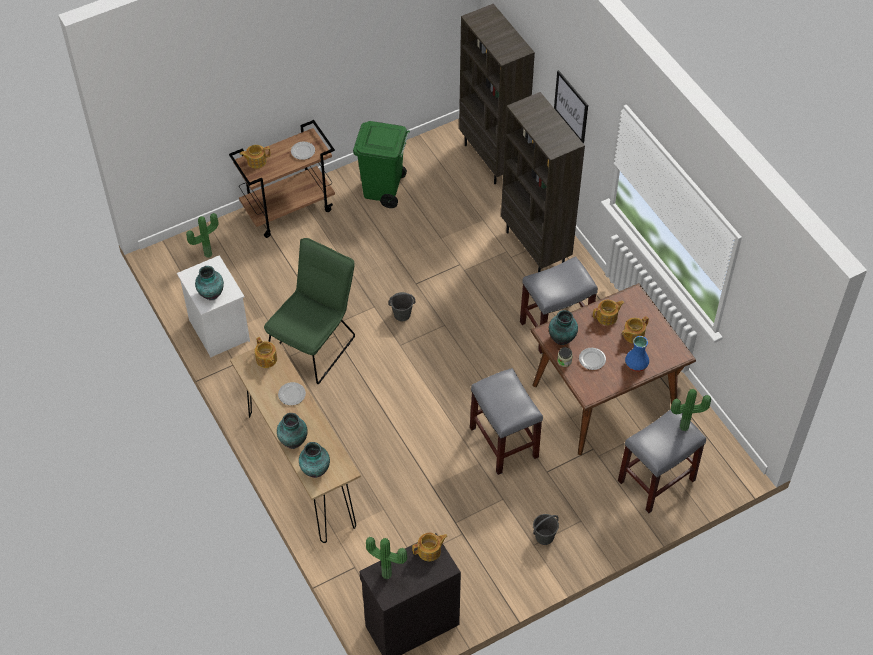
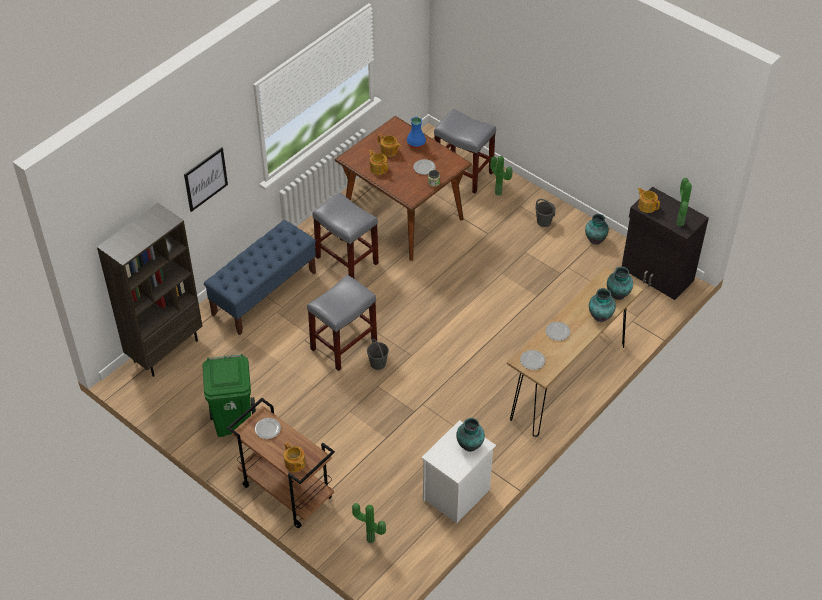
camera: 110 degrees left, 5 degrees down
teapot [255,337,277,368] -> plate [520,350,545,370]
green chair [264,238,355,384] -> none
grey stool [470,368,543,475] -> grey stool moved to [307,275,377,371]
brown bookcase [501,92,585,272] -> blue bench [204,220,316,335]
vase [549,310,578,345] -> vase moved to [585,214,609,245]
potted plant [671,389,711,431] -> potted plant moved to [490,156,512,196]

